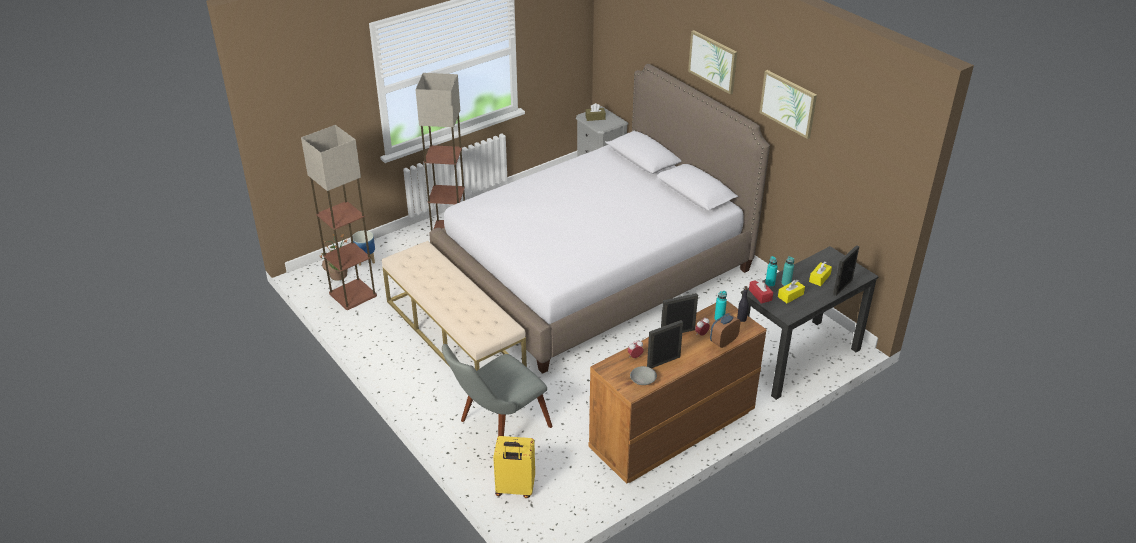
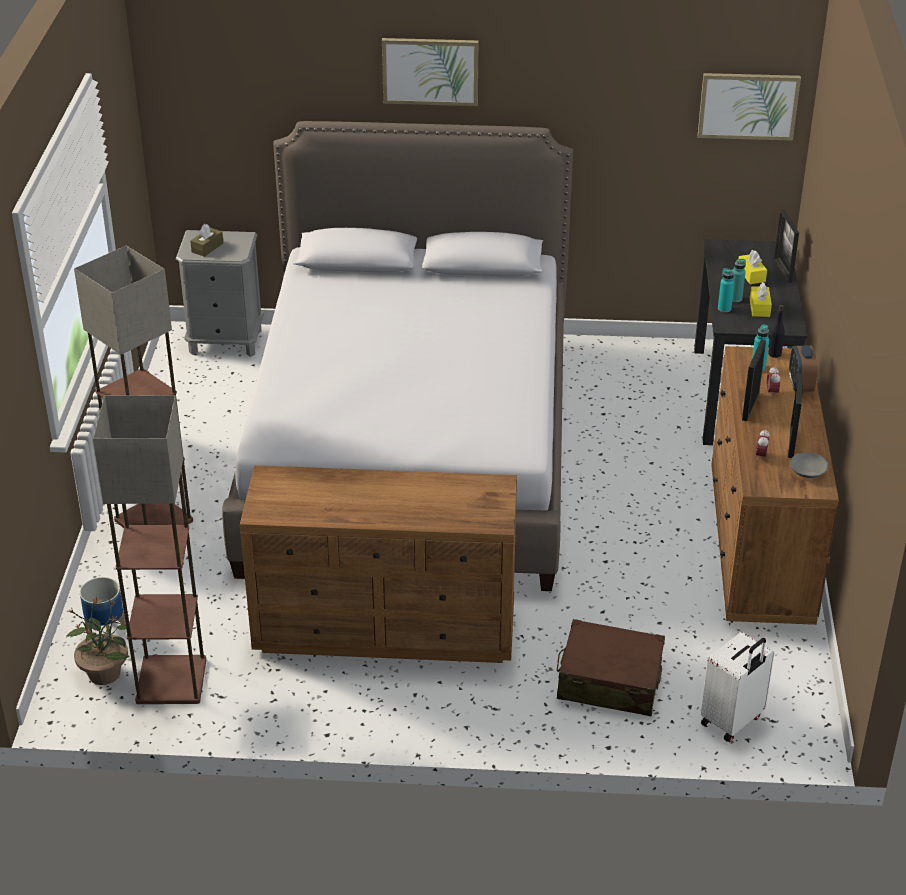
camera: 50 degrees left, 0 degrees up
beige bench [382,241,527,371] -> brown dresser [240,465,517,663]
grey chair [442,344,552,436] -> brown suitcase [557,619,665,716]
yellow suitcase [493,436,535,498] -> white suitcase [701,632,774,742]
red tissue box [749,279,773,304] -> none
picture [760,70,817,139] -> picture moved to [698,73,801,141]

